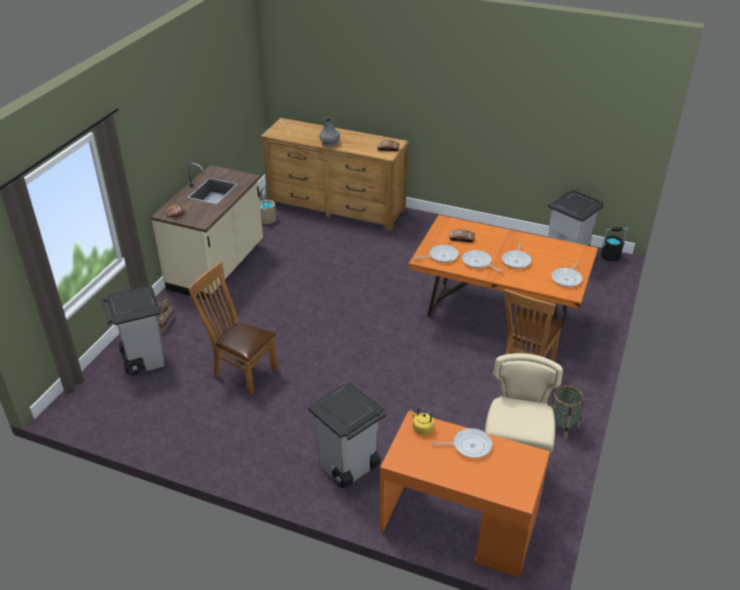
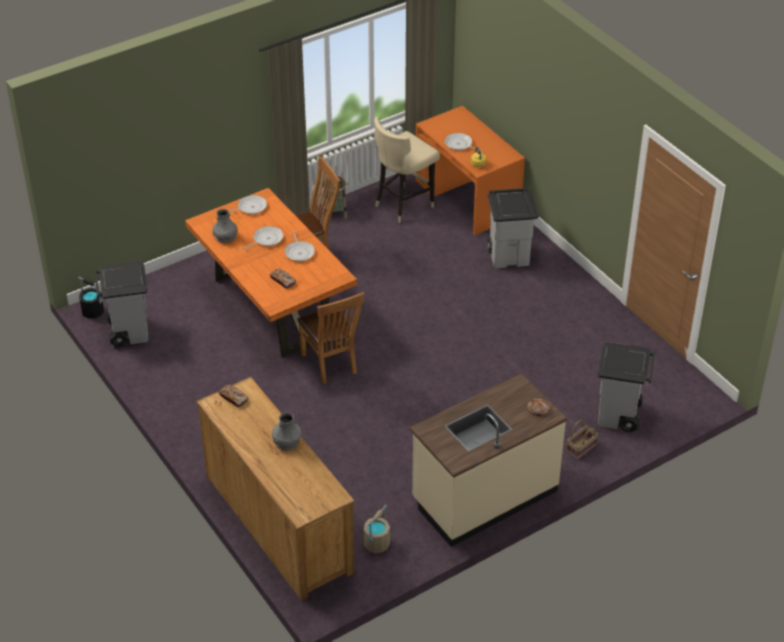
camera: 145 degrees left, 5 degrees up
brown chair [188,261,277,395] -> brown chair moved to [297,292,364,384]
frying pan [414,245,459,263] -> none
none -> grey vase [212,209,238,243]

